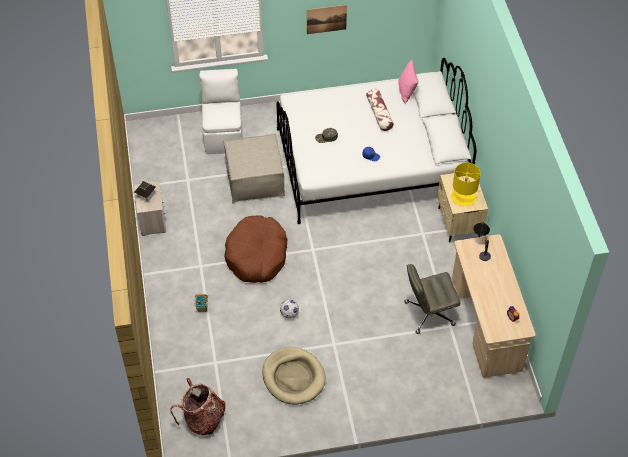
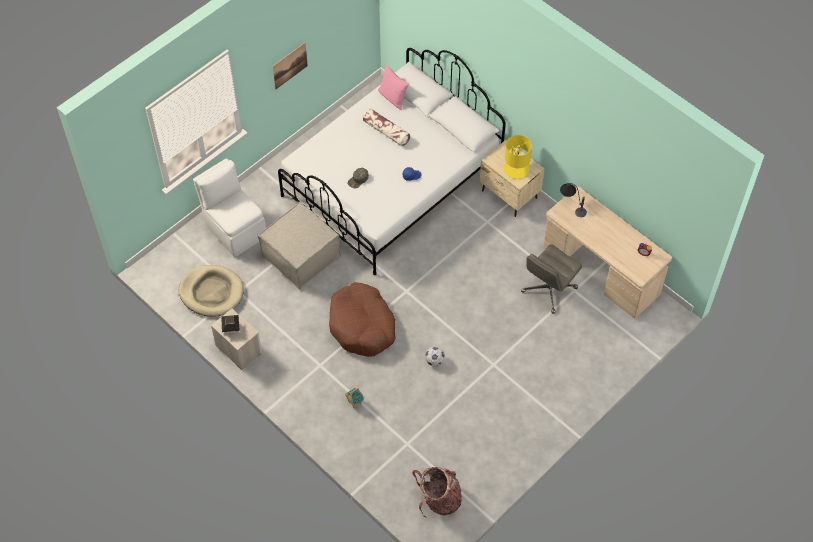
camera: 35 degrees left, 5 degrees up
beige dog bed [262,347,326,404] -> beige dog bed moved to [179,265,244,317]

